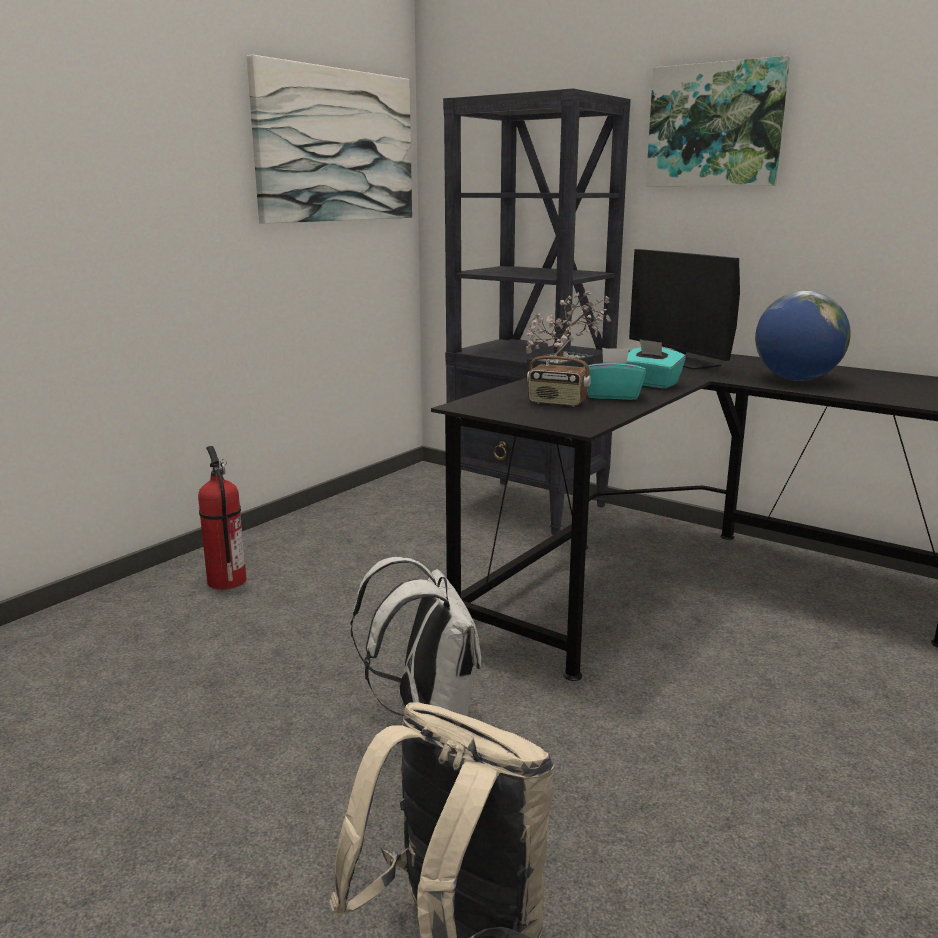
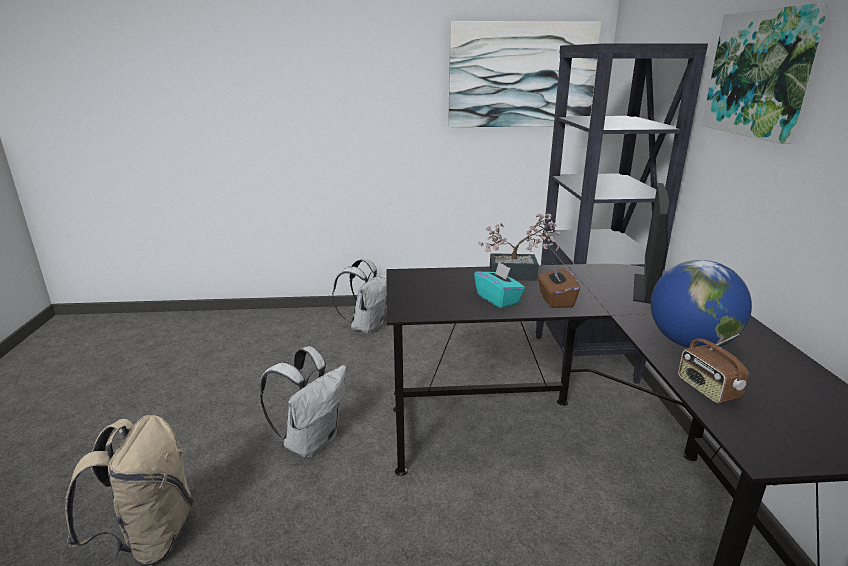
camera: 50 degrees right, 5 degrees up
fire extinguisher [198,446,246,589] -> white backpack [332,259,387,334]
radio [527,337,591,406] -> radio moved to [678,334,749,404]
turquoise tissue box [626,339,686,388] -> brown tissue box [537,265,580,308]

